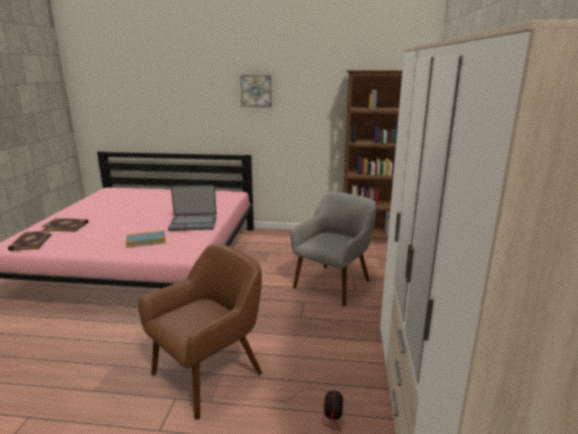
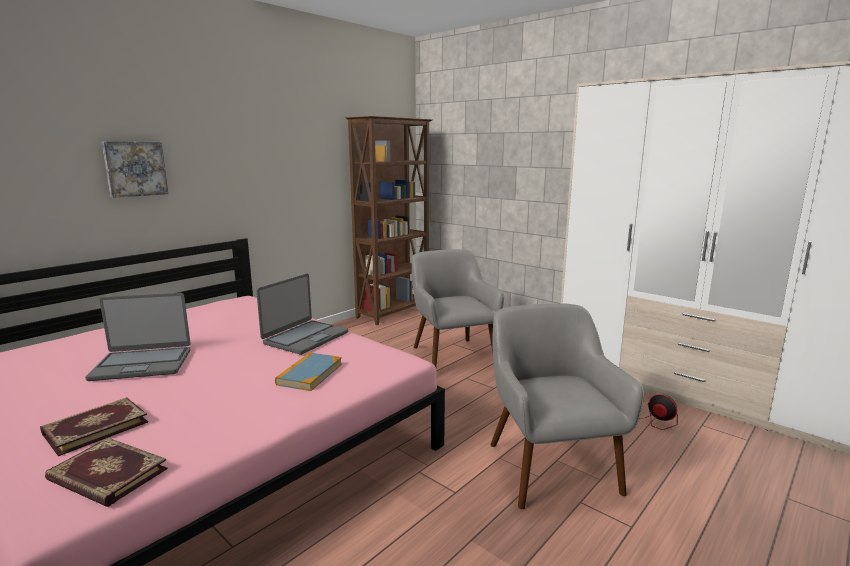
camera: 55 degrees left, 5 degrees down
brown armchair [138,243,262,420] -> grey armchair [490,303,644,509]
picture [240,75,272,107] -> picture moved to [102,142,168,198]
none -> laptop [85,293,191,381]

